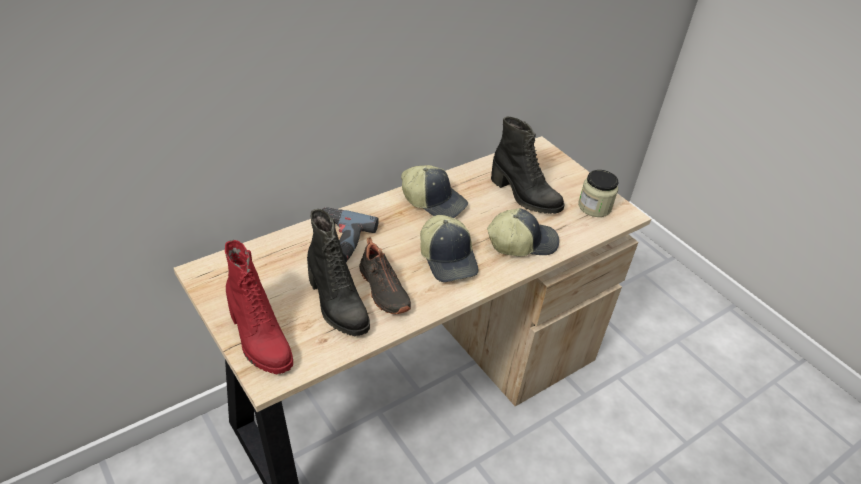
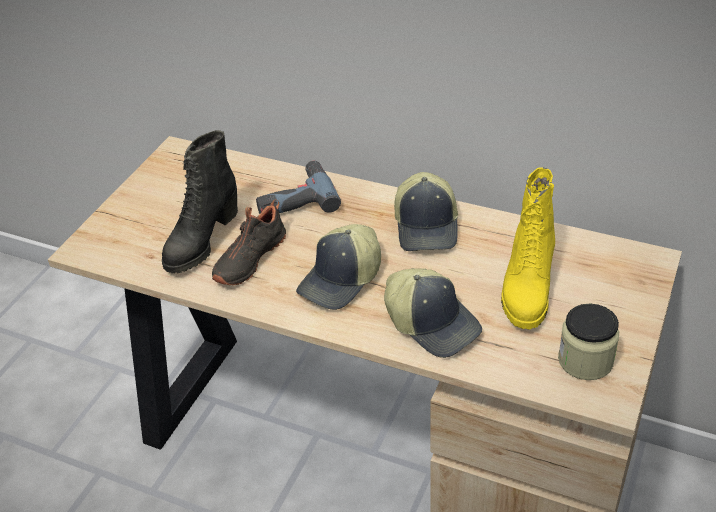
camera: 65 degrees right, 0 degrees up
red boot [225,240,293,375] -> none
black boot [491,117,564,214] -> yellow boot [501,167,555,329]

